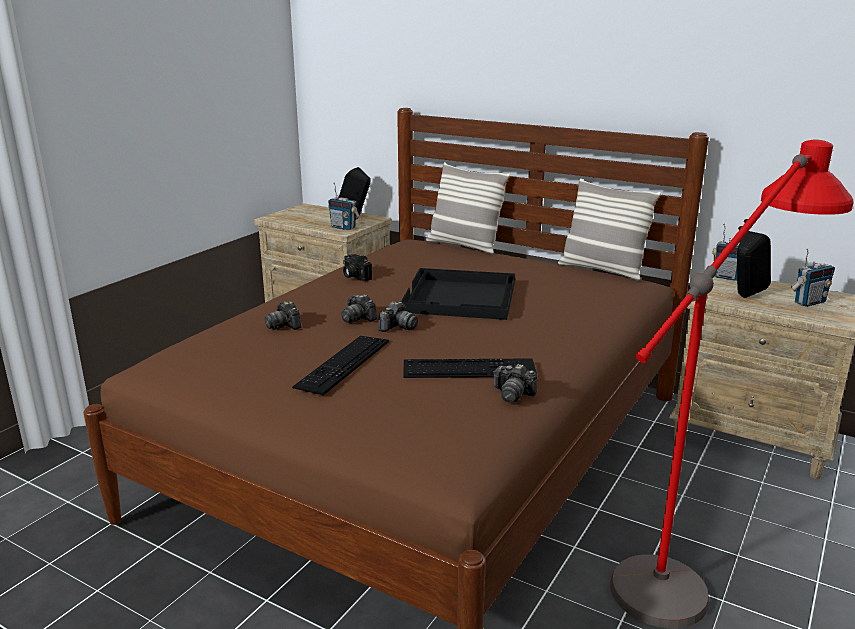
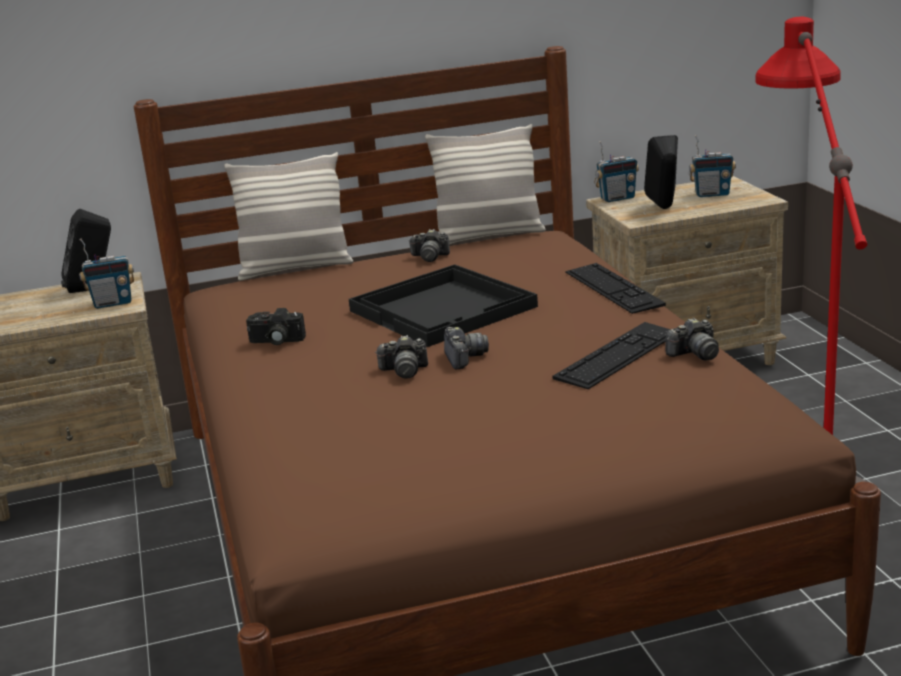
camera: 45 degrees left, 0 degrees up
camera [265,301,301,330] -> camera moved to [409,229,450,262]
keyboard [292,336,389,395] -> keyboard moved to [565,263,666,314]
radio [791,248,835,307] -> radio turned 75 degrees clockwise [689,135,736,197]

